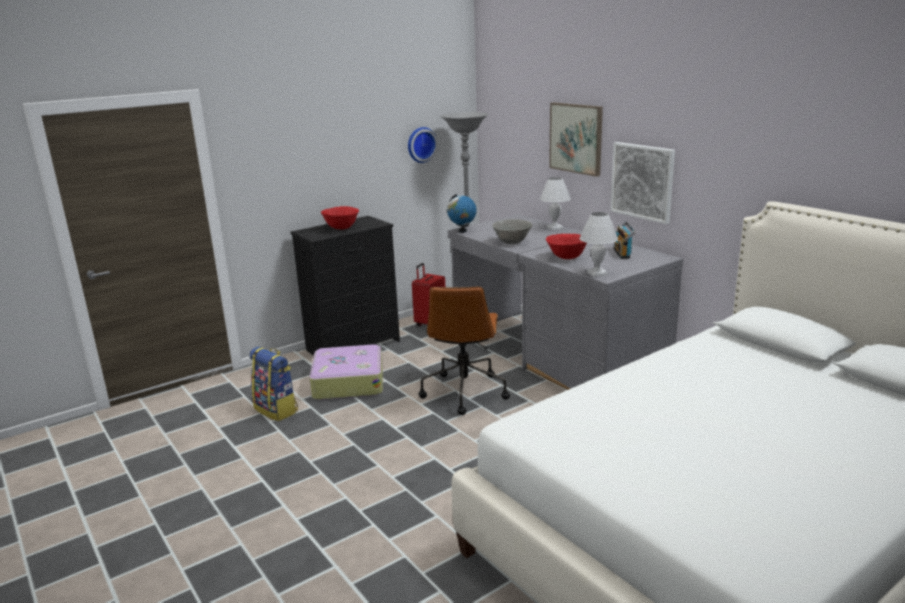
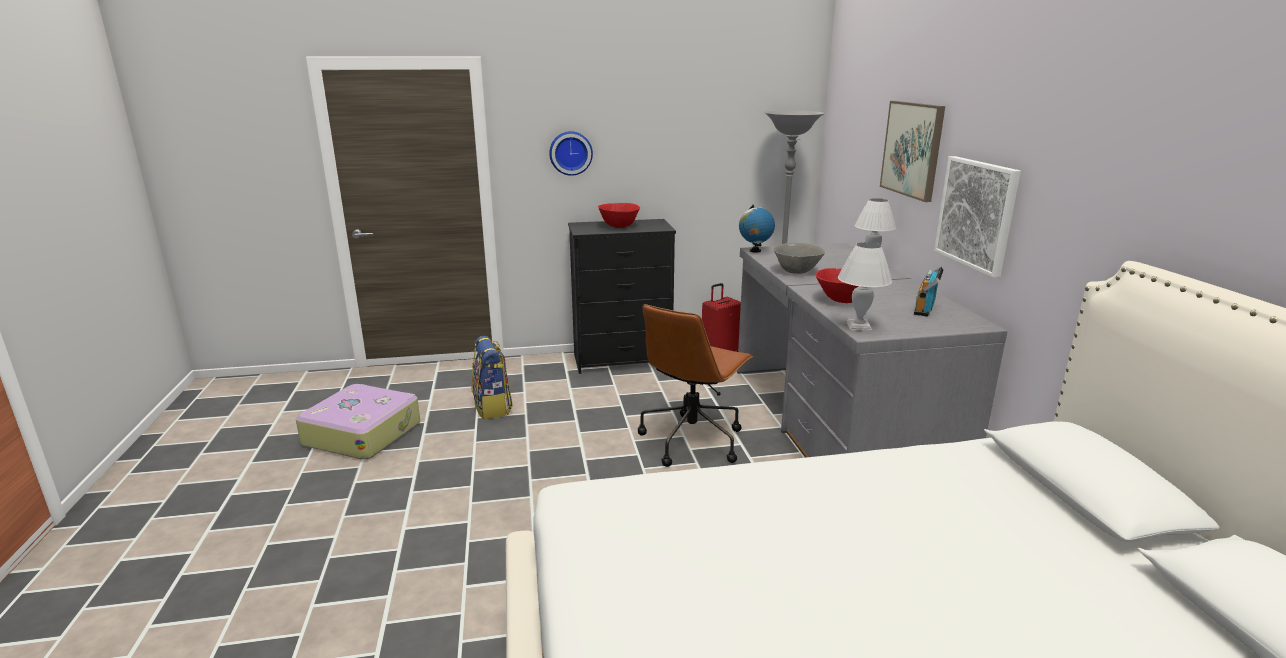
camera: 25 degrees right, 0 degrees up
suitcase [309,344,383,400] -> suitcase moved to [296,384,420,460]
wall clock [408,127,438,163] -> wall clock moved to [549,131,593,176]

